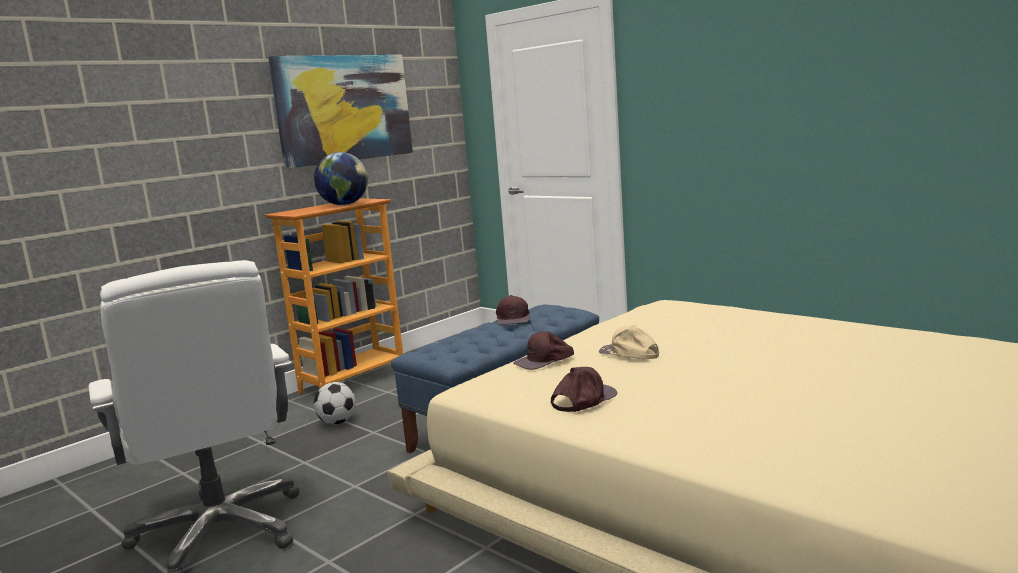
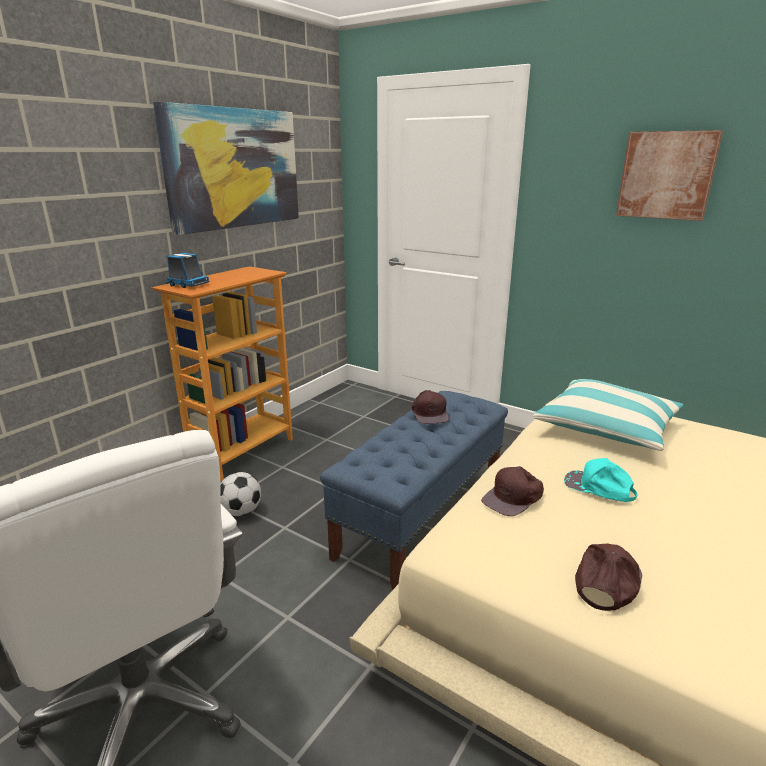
camera: 10 degrees left, 10 degrees up
globe [314,152,368,205] -> none
beige cap [599,325,659,360] -> turquoise cap [564,458,638,502]
none -> toy truck [165,253,210,288]
none -> pillow [533,379,684,451]
none -> picture [616,130,723,221]

